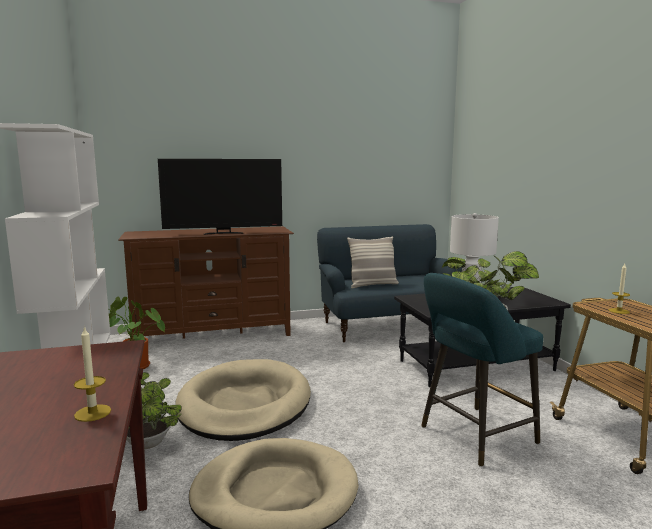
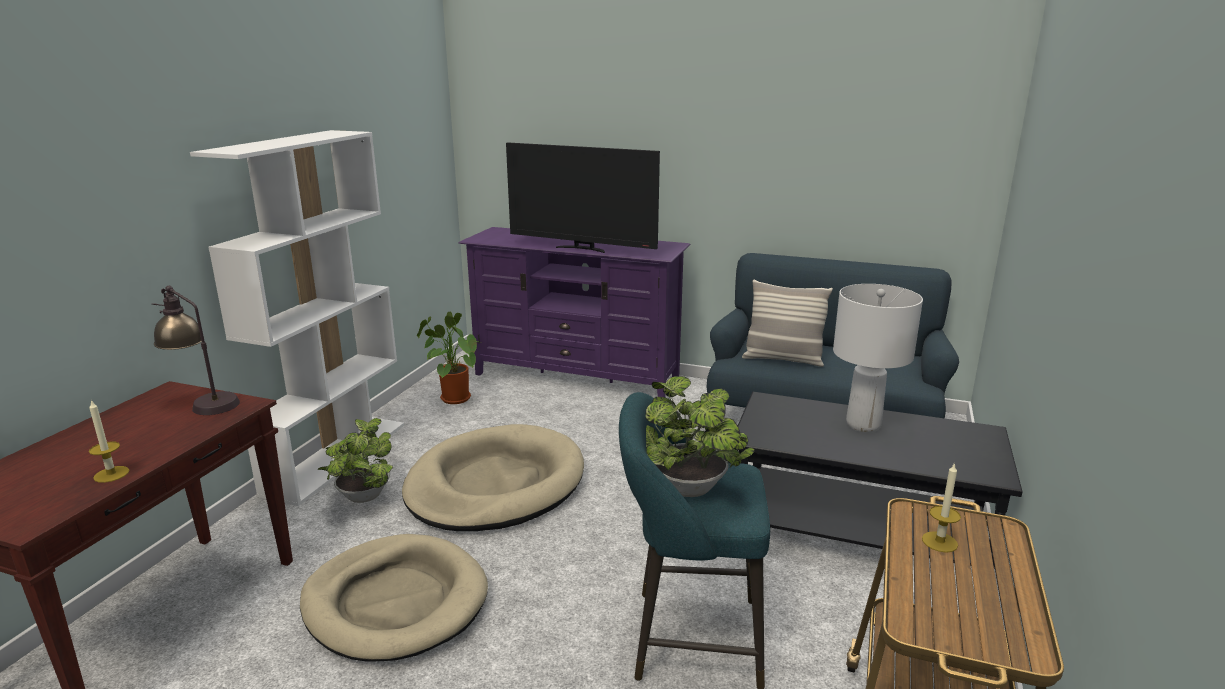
camera: 35 degrees right, 10 degrees up
brown tv stand [118,226,294,339] -> purple tv stand [459,227,690,397]
none -> table lamp [152,286,240,415]

